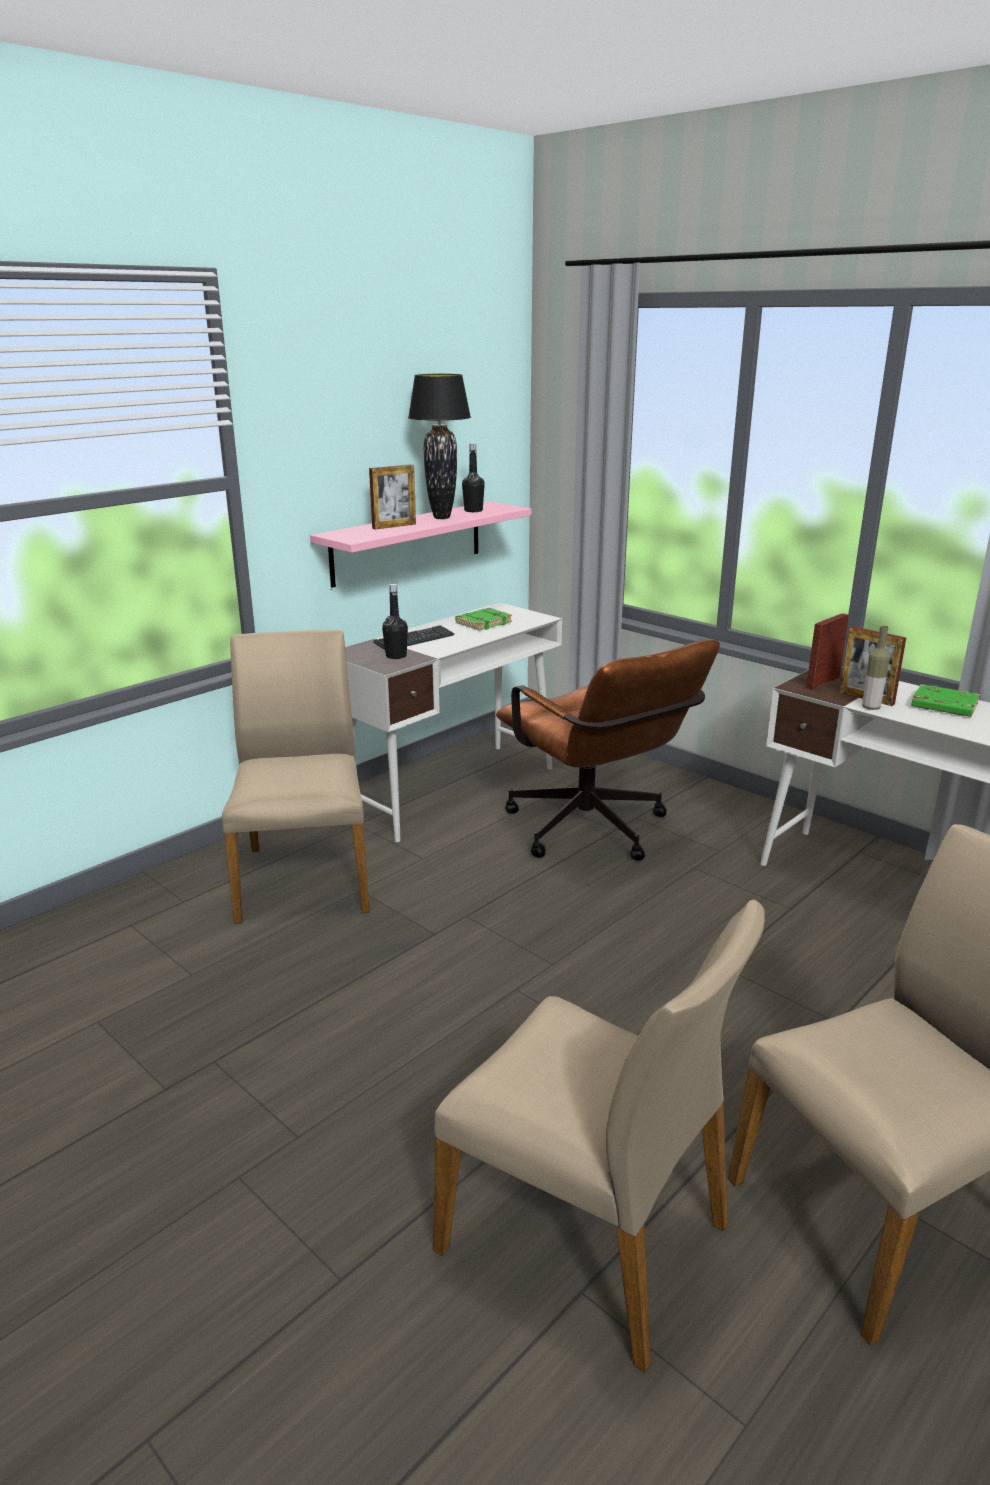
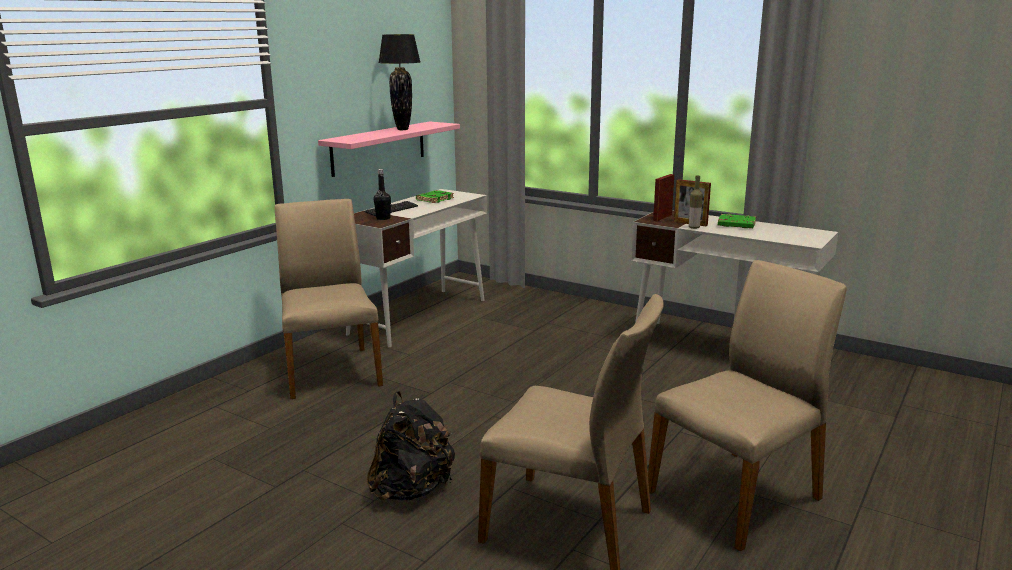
camera: 10 degrees left, 5 degrees down
picture frame [369,464,416,529] -> none
black bottle [462,443,485,512] -> none
brown office chair [496,640,720,861] -> none
none -> black backpack [367,391,455,501]

